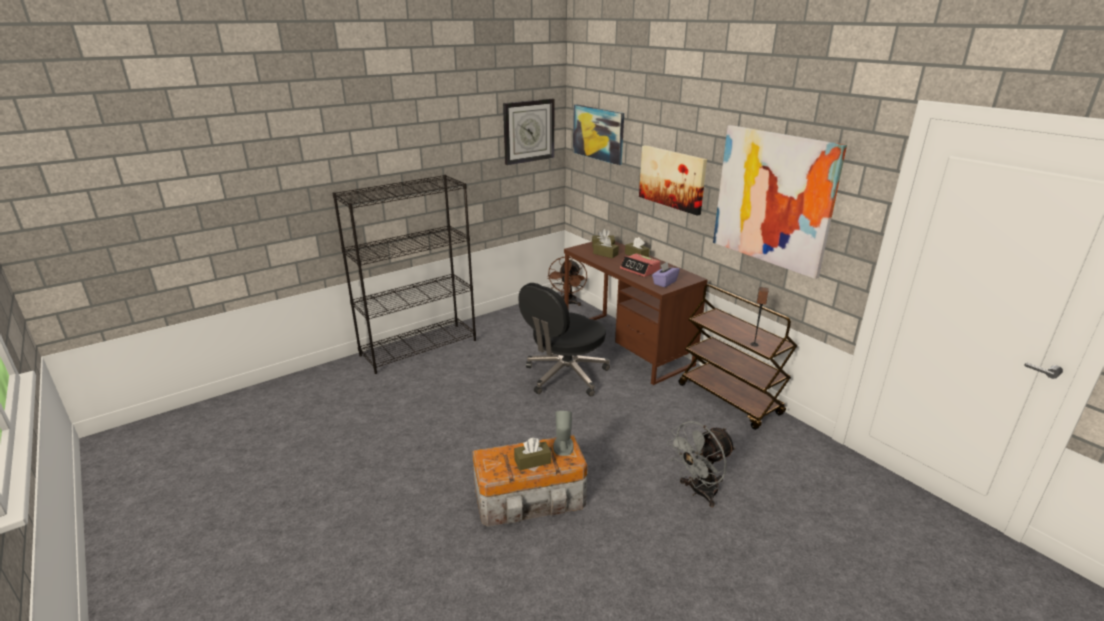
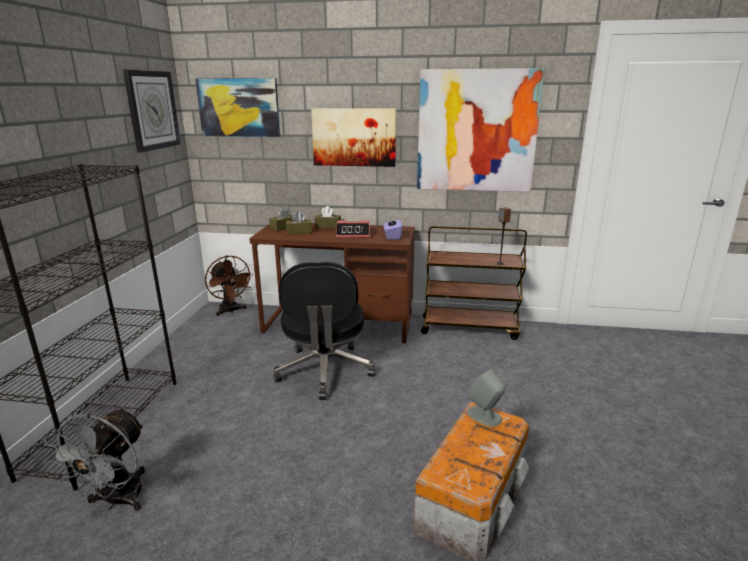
camera: 45 degrees left, 5 degrees down
brown tissue box [514,438,551,471] -> none
grey fan [667,421,736,507] -> grey fan moved to [45,407,145,511]

